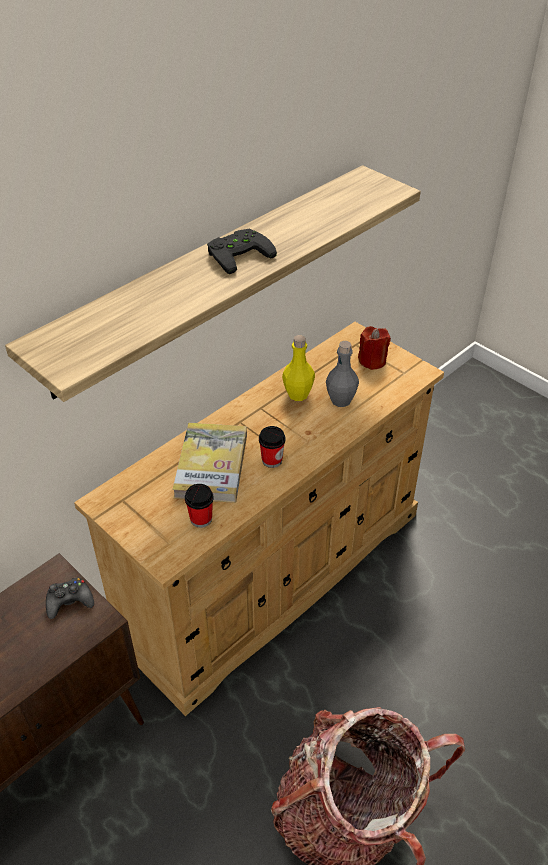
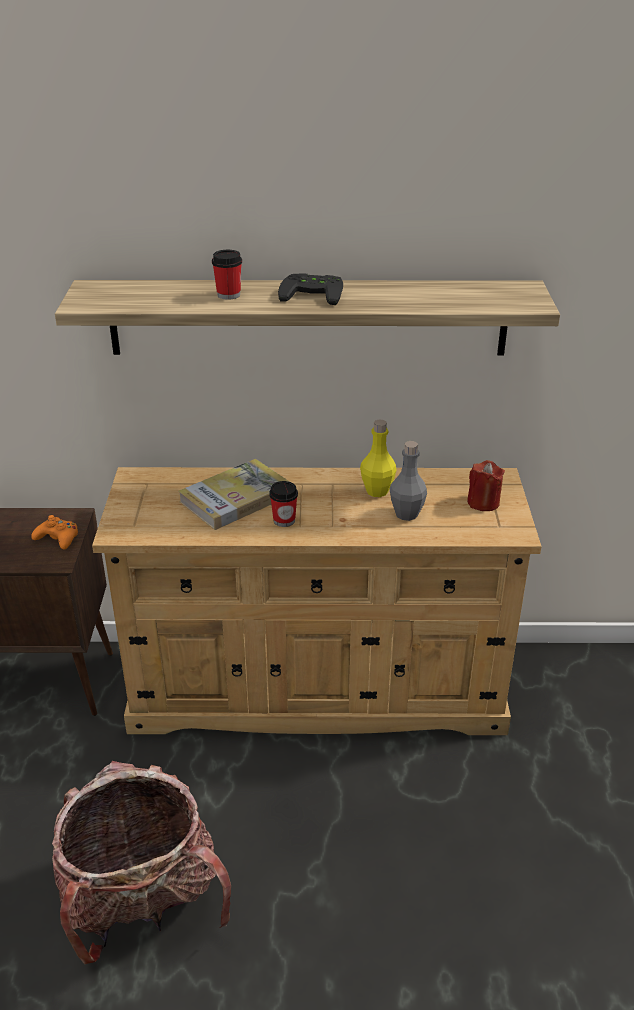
camera: 45 degrees right, 10 degrees down
black game controller [46,578,94,619] -> orange game controller [31,515,78,550]
cup [185,484,214,528] -> cup moved to [212,250,242,300]

